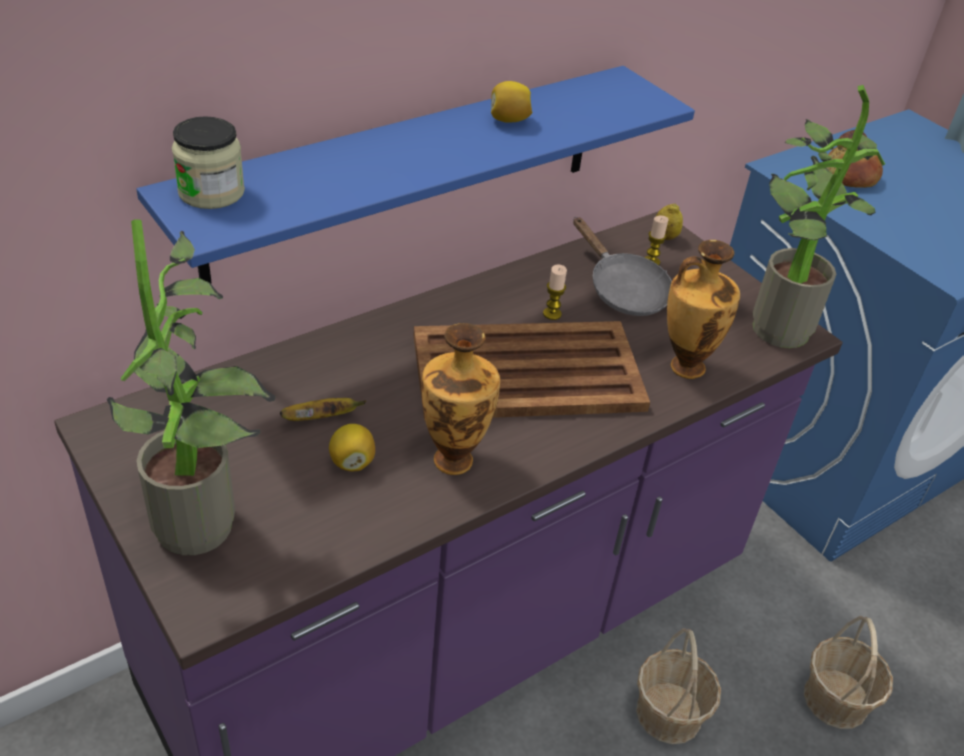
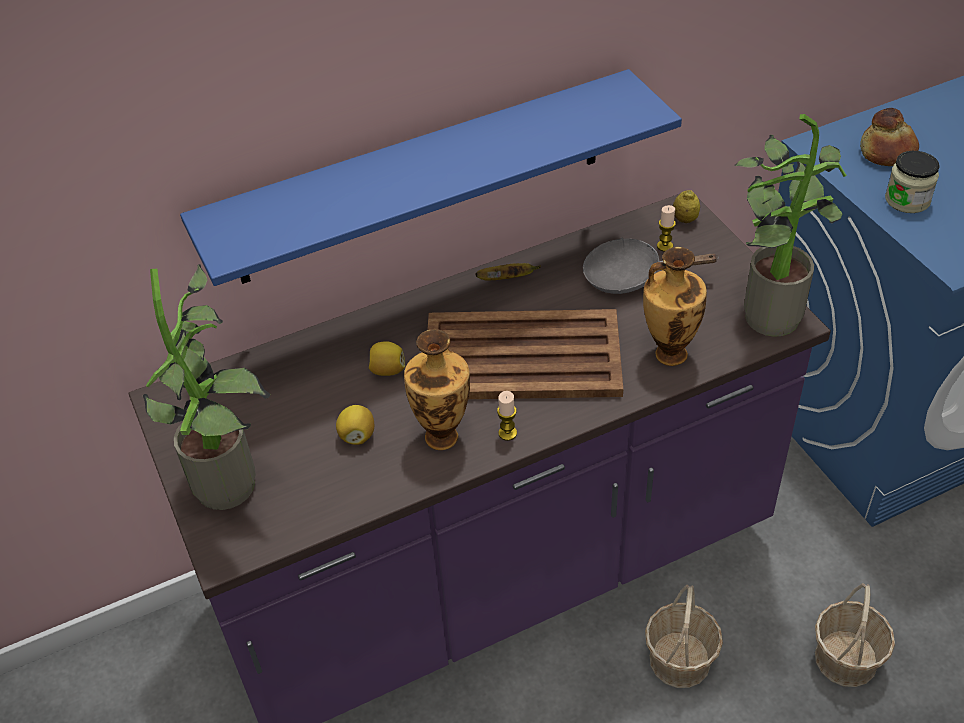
camera: 15 degrees right, 5 degrees up
jar [172,116,245,209] -> jar moved to [885,151,940,213]
banana [280,398,366,421] -> banana moved to [476,263,541,281]
lemon [491,81,533,123] -> lemon moved to [369,341,405,376]
candle [543,264,567,320] -> candle moved to [497,391,517,441]
grey frying pan [573,217,672,316] -> grey frying pan turned 120 degrees clockwise [583,238,719,294]

